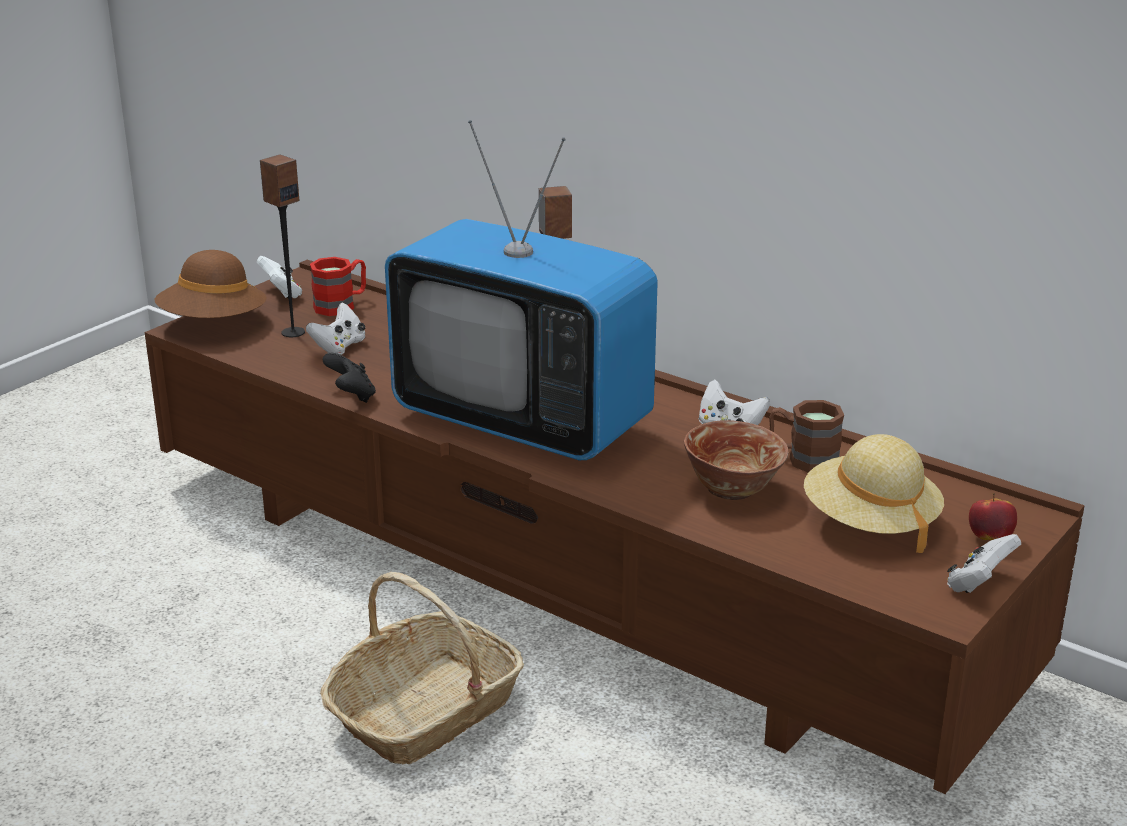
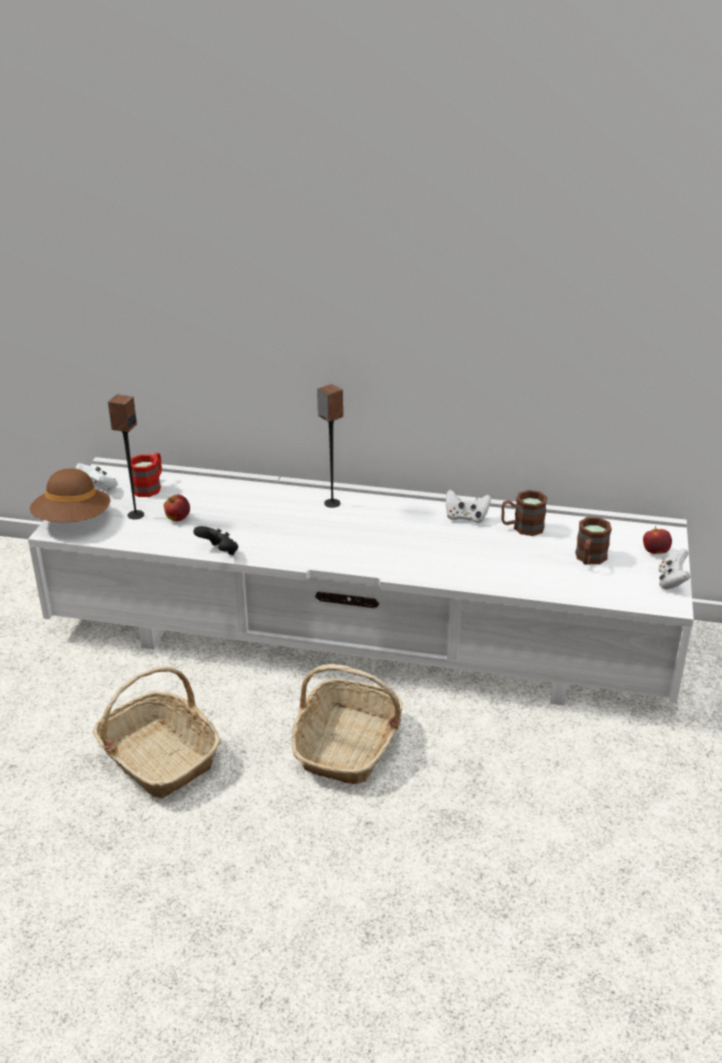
camera: 25 degrees left, 5 degrees up
brown tv stand [145,260,1085,794] -> white tv stand [28,457,694,706]
white game controller [306,303,365,355] -> apple [164,495,190,521]
television [385,120,658,460] -> none
bowl [684,420,789,500] -> none
beige hat [804,434,944,553] -> brown mug [575,517,612,565]
none -> basket [93,666,221,798]

